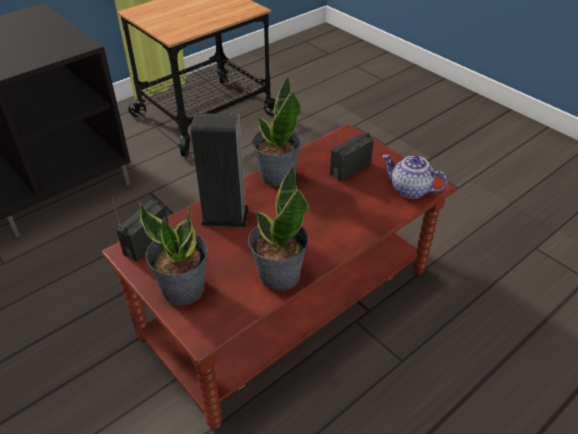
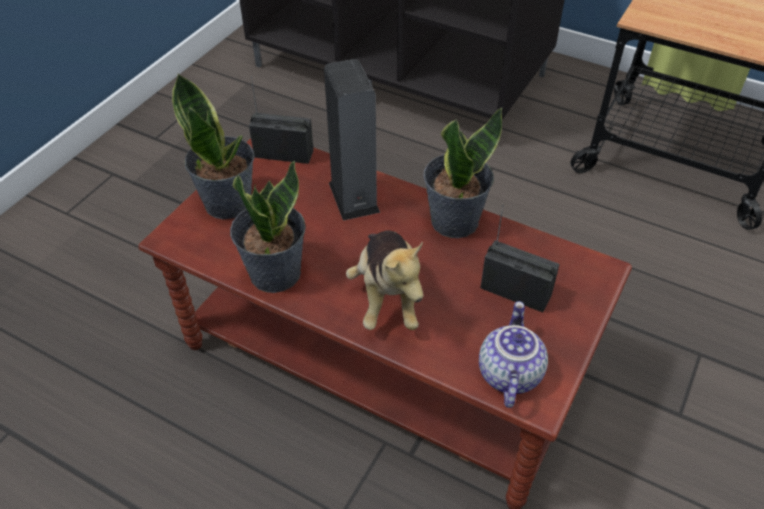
camera: 70 degrees right, 5 degrees up
none -> plush toy [346,230,423,330]

